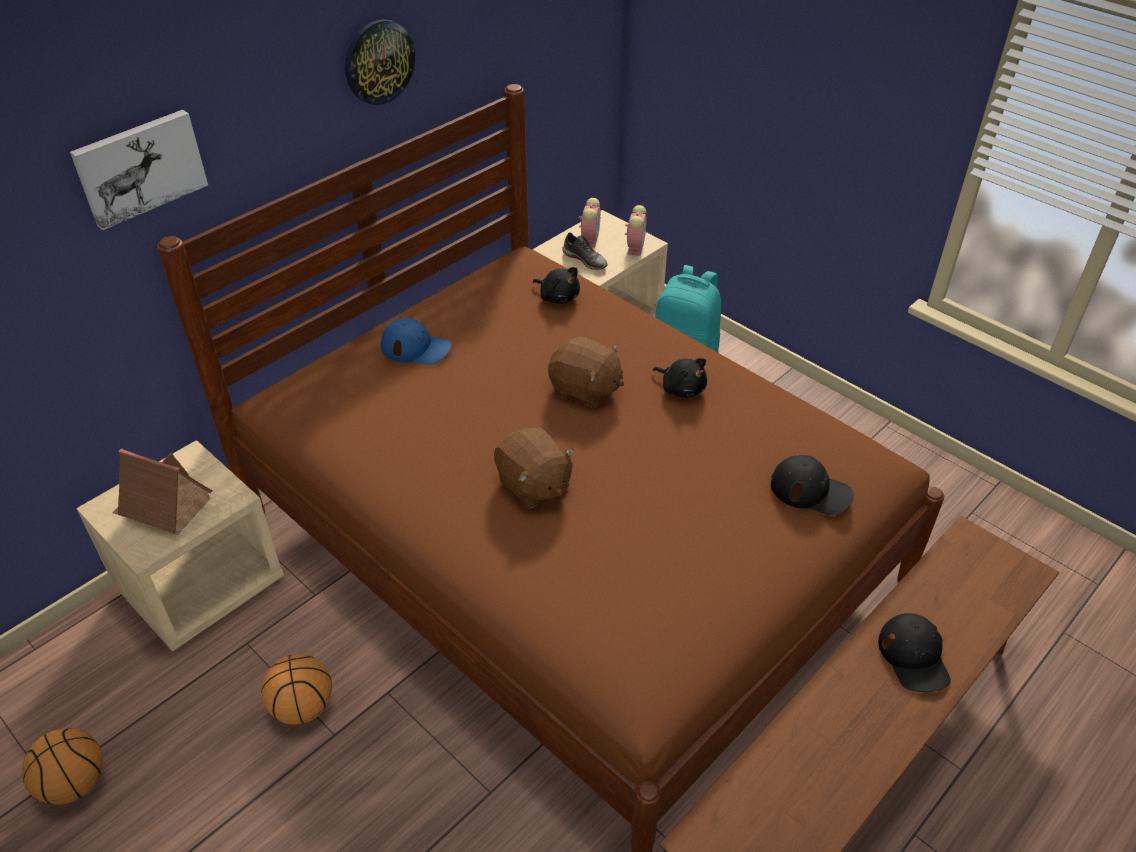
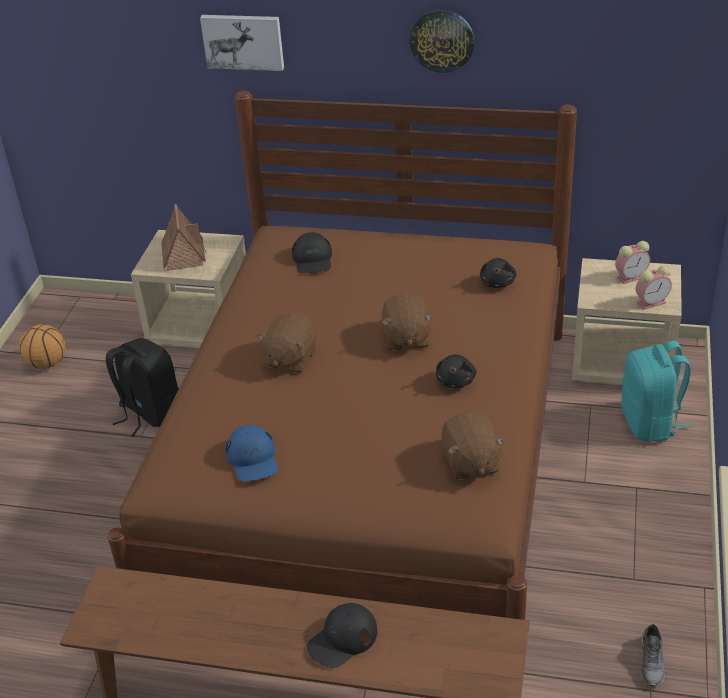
camera: 60 degrees right, 5 degrees down
basketball [261,654,332,725] -> black backpack [106,338,179,437]
blue cap [381,318,451,365] -> blue cap moved to [225,425,278,481]
grey shoe [562,233,608,270] -> grey shoe moved to [641,624,665,687]
black cap [770,455,854,515] -> black cap moved to [292,232,332,273]
none -> brown plush toy [441,412,506,480]

